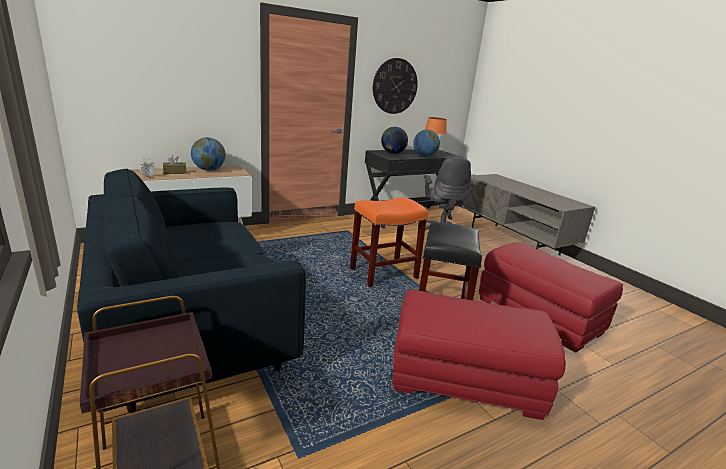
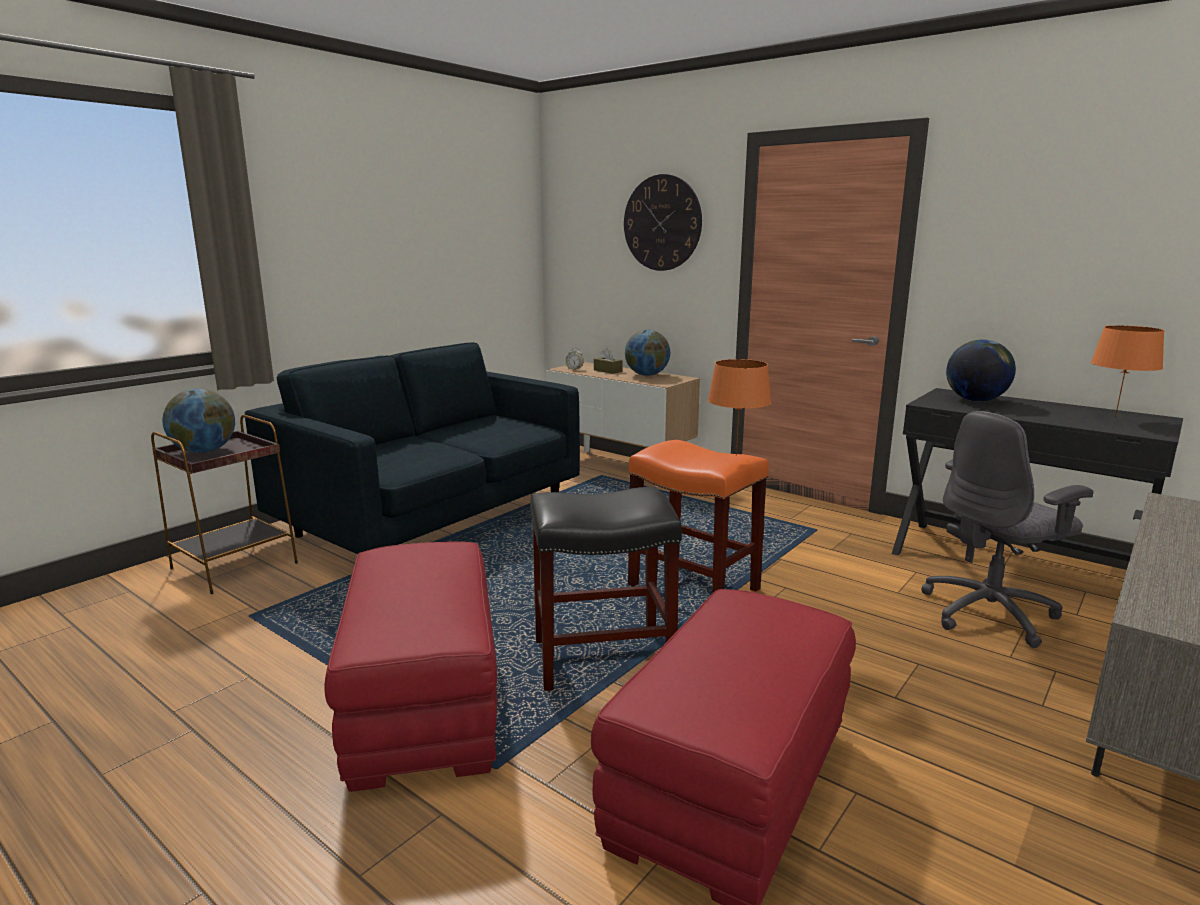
camera: 70 degrees right, 5 degrees down
wall clock [373,58,418,114] -> wall clock moved to [624,174,702,271]
globe [413,130,440,157] -> globe moved to [162,389,235,453]
none -> orange table lamp [708,359,771,456]

